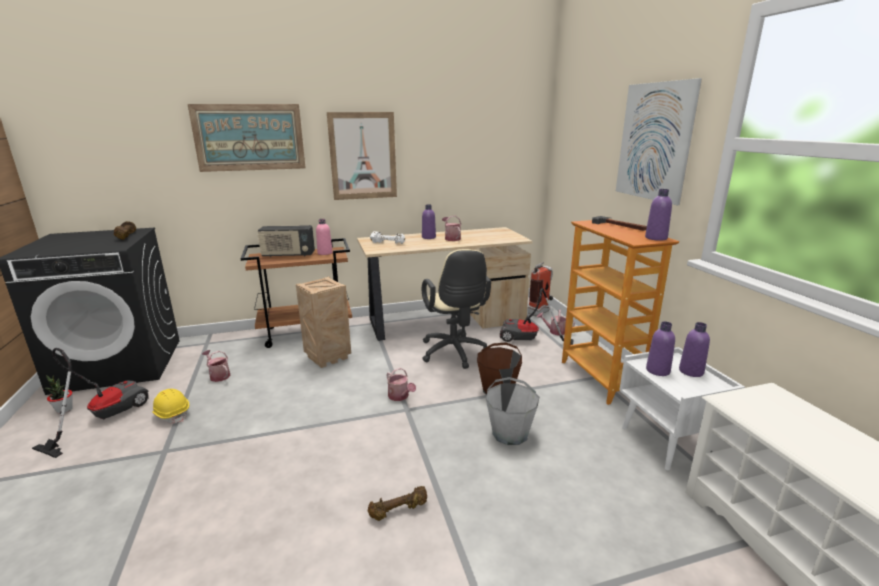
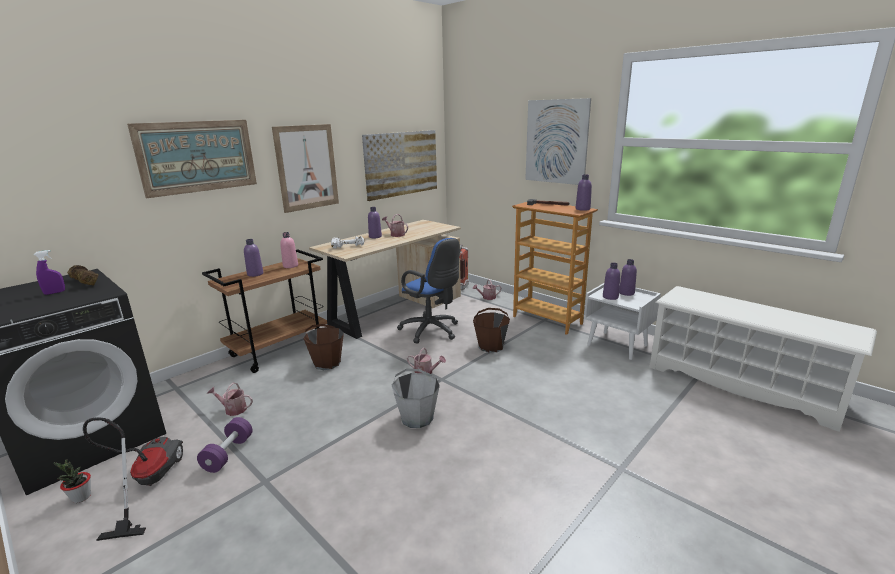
camera: 30 degrees left, 0 degrees up
yellow hard hat [152,389,189,424] -> purple dumbbell [197,417,253,473]
radio [258,225,315,257] -> purple bottle [244,239,263,277]
crate [296,277,351,368] -> brown bucket [303,324,344,370]
brown dumbbell [368,486,427,521] -> none
beige office chair [422,249,491,369] -> blue office chair [397,238,460,344]
grey bucket [486,377,539,445] -> grey bucket moved to [392,369,440,428]
vacuum cleaner [500,288,574,345] -> none
none -> purple spray bottle [34,250,65,295]
none -> picture [362,130,437,201]

